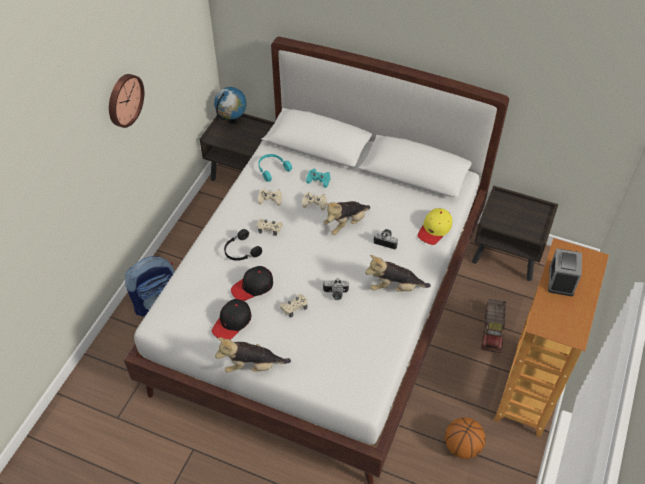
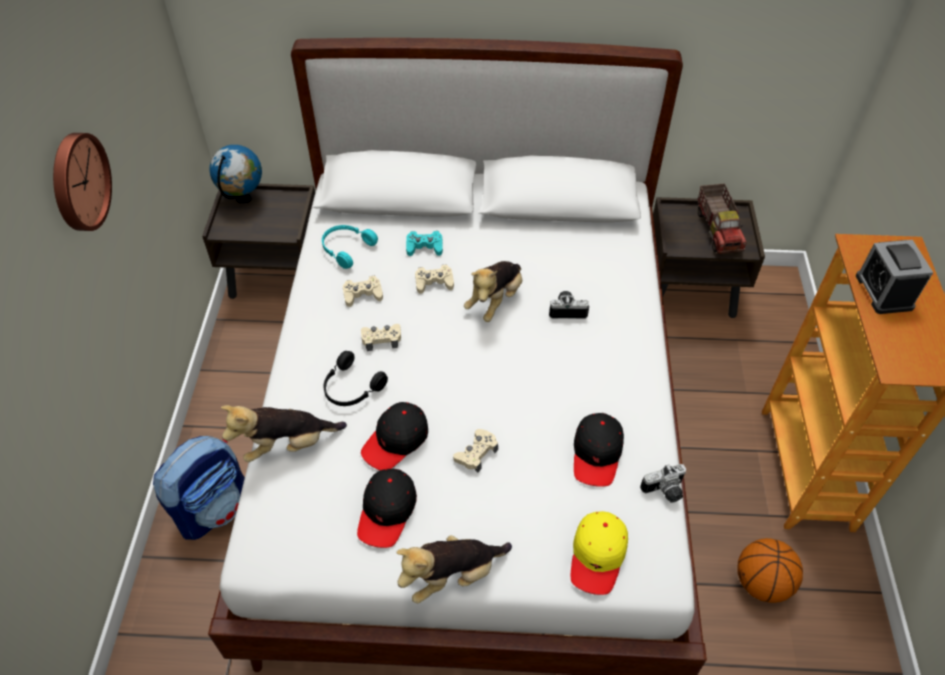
camera: 20 degrees left, 0 degrees up
camera [323,279,349,300] -> camera moved to [640,464,686,503]
plush toy [365,255,431,292] -> plush toy moved to [221,405,347,462]
yellow cap [417,208,452,245] -> yellow cap moved to [571,511,628,595]
toy truck [481,298,507,353] -> toy truck moved to [698,184,746,254]
none -> black cap [574,413,624,487]

